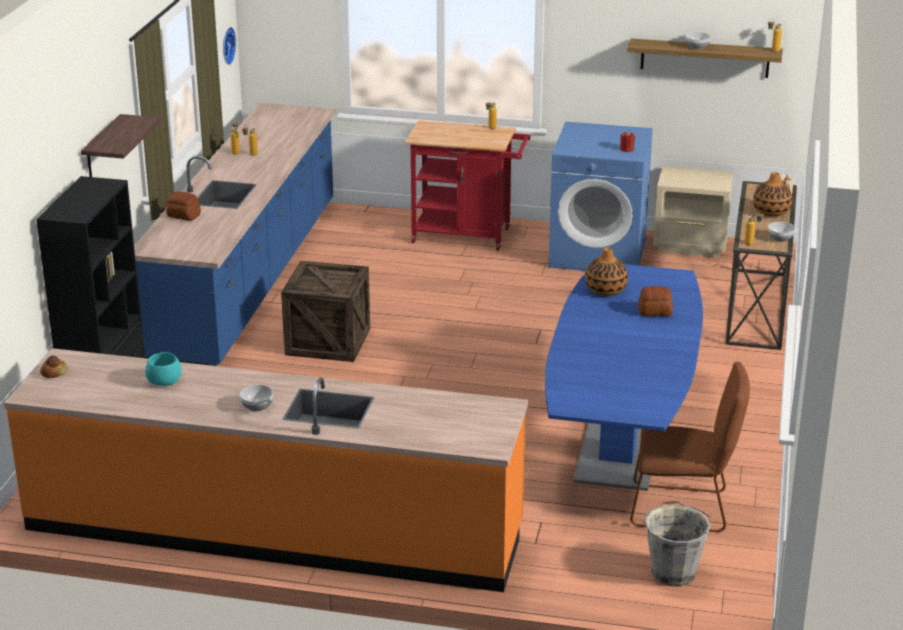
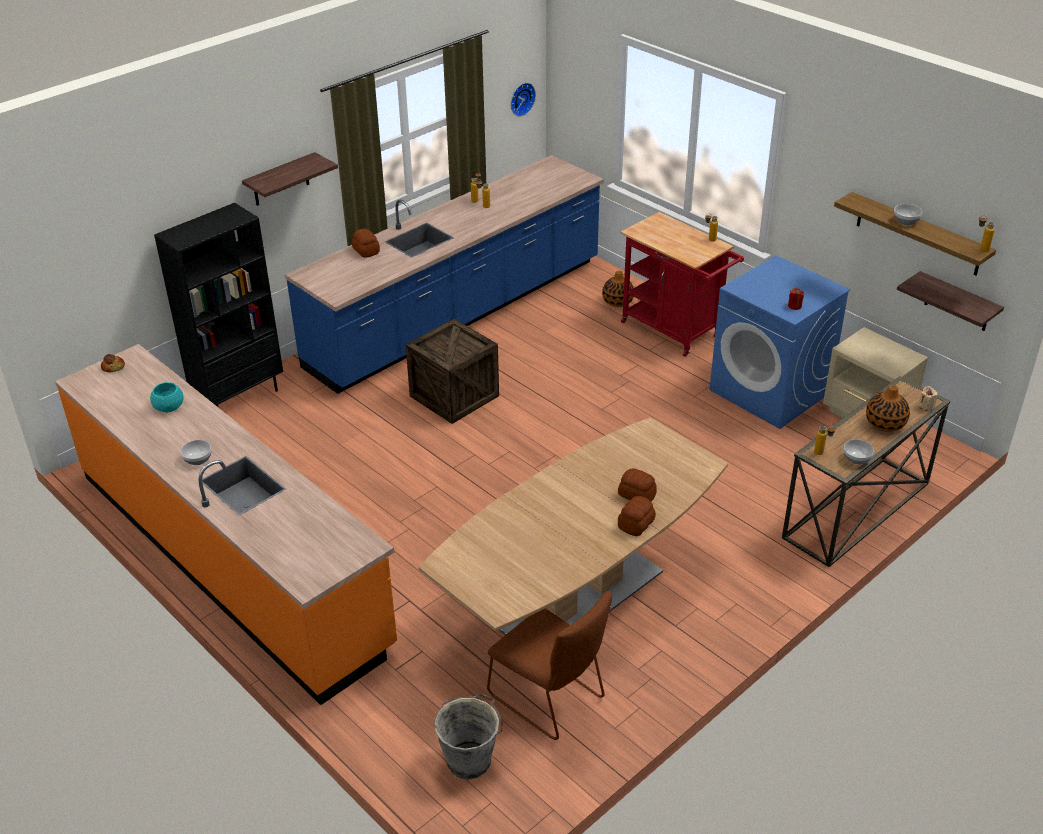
camera: 35 degrees right, 10 degrees up
blue dining table [545,264,703,491] -> brown dining table [418,417,728,635]
vase [585,247,628,296] -> vase moved to [602,271,634,307]
none -> bread [618,496,656,536]
none -> shelf [897,271,1004,331]

